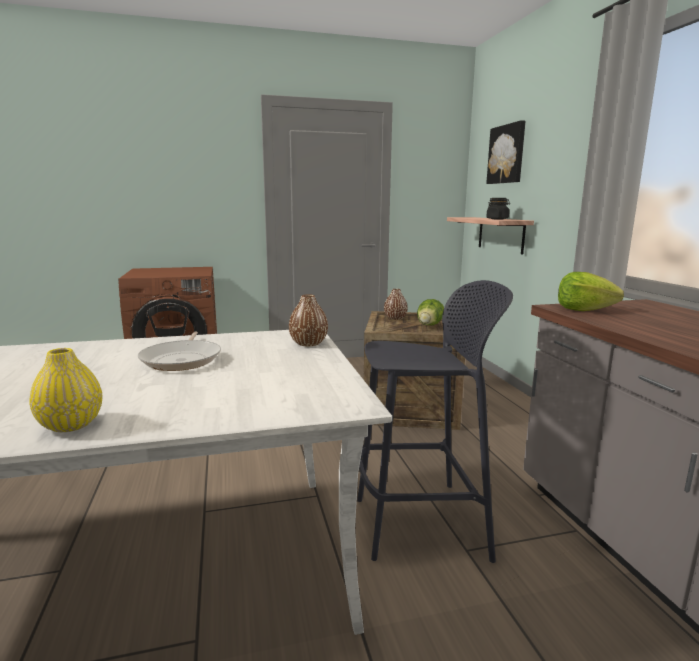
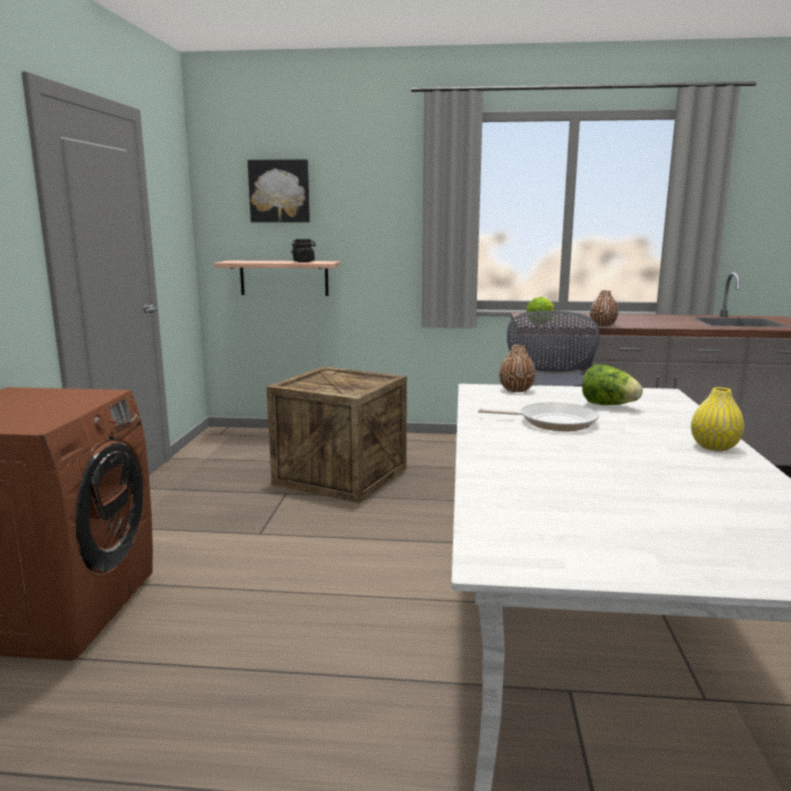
camera: 70 degrees left, 0 degrees up
brown vase [384,289,408,320] -> brown vase moved to [590,290,618,326]
lettuce [417,299,444,325] -> lettuce moved to [582,364,643,405]

